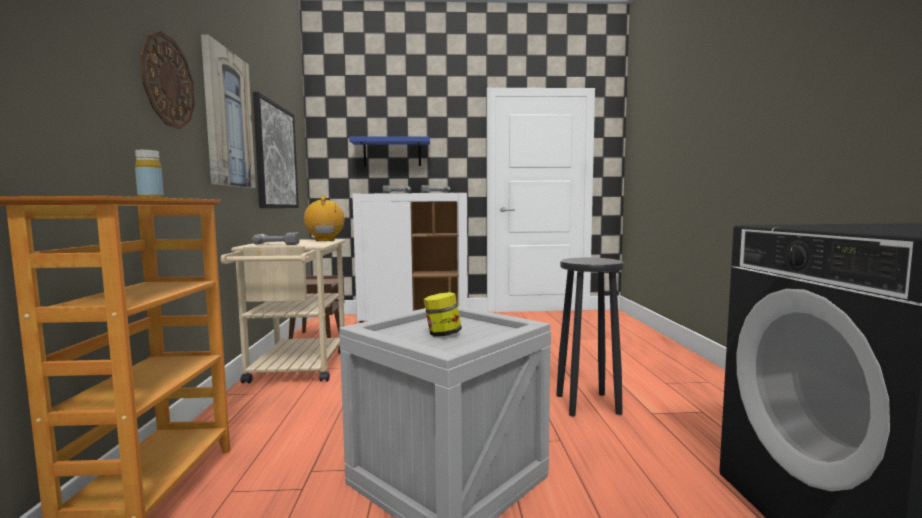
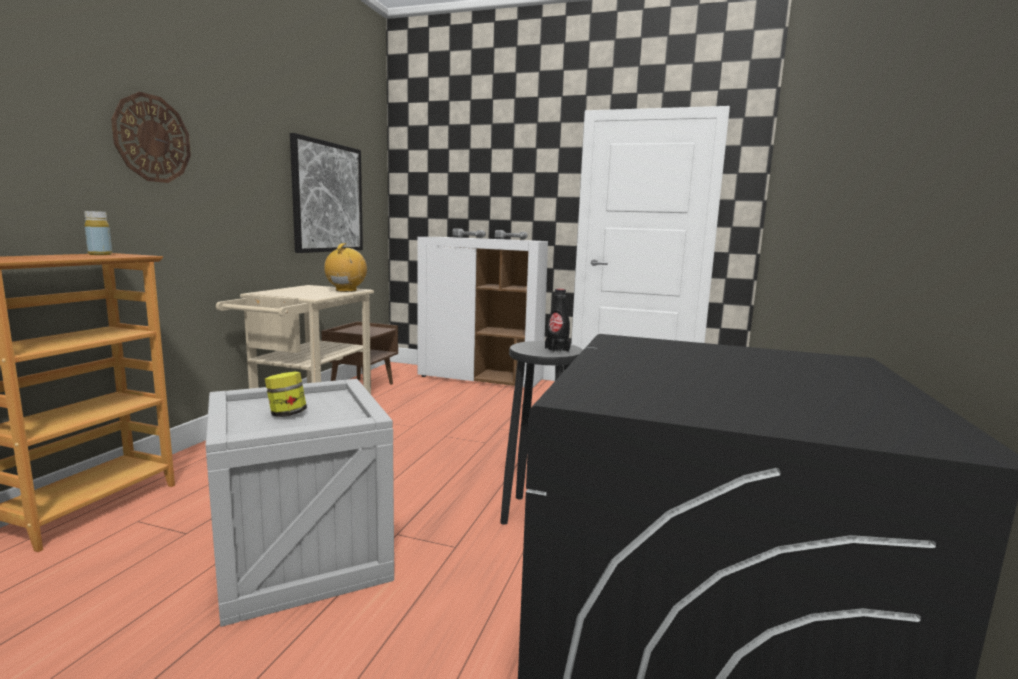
camera: 20 degrees right, 5 degrees up
picture [201,34,256,188] -> none
power drill [252,232,300,245] -> none
blue shelf [349,137,430,166] -> none
none -> black bottle [545,289,570,353]

